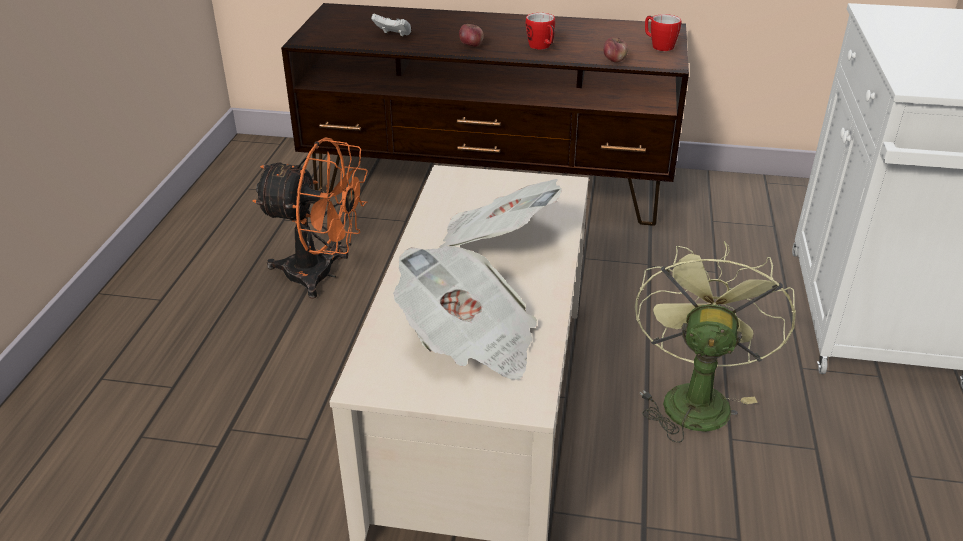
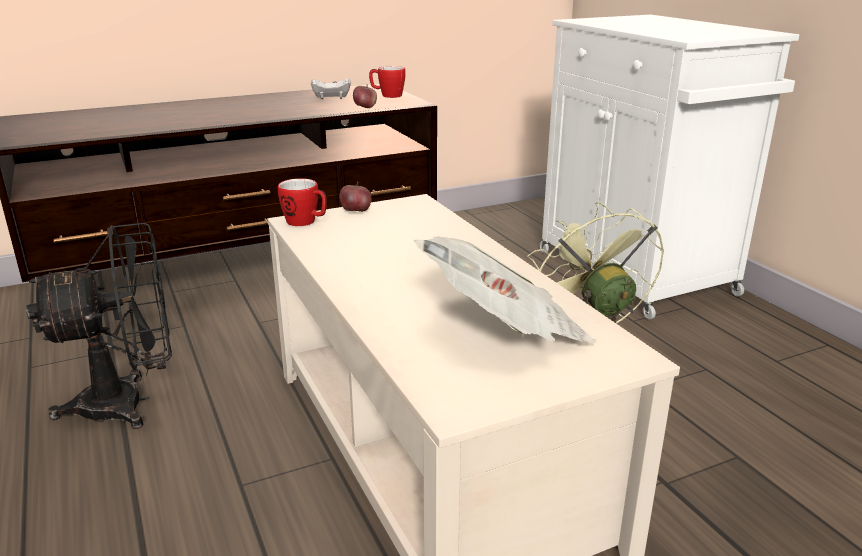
camera: 35 degrees left, 10 degrees down
orange fan [253,137,368,299] -> black fan [26,223,172,429]
white game controller [371,14,411,37] -> white game controller moved to [311,78,351,99]
newspaper [439,179,562,248] -> none
apple [459,24,484,47] -> apple moved to [339,182,371,212]
mug [526,13,555,50] -> mug moved to [278,178,327,226]

